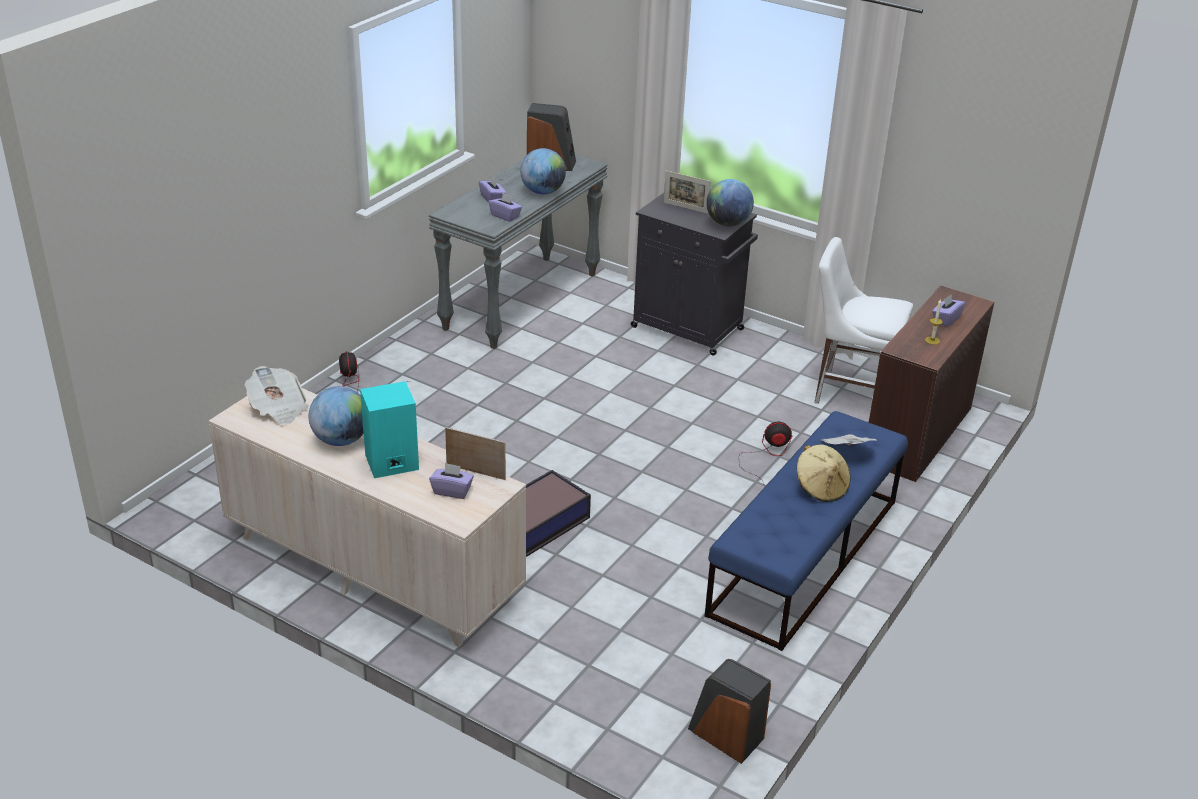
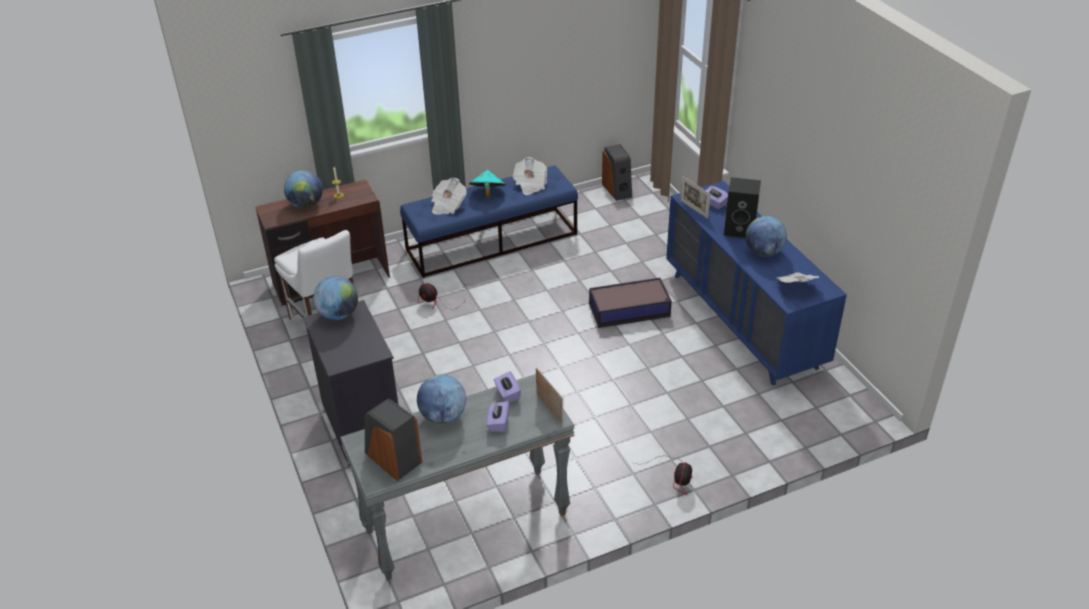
camera: 145 degrees left, 5 degrees up
beige dresser [209,388,526,647] -> blue dresser [666,181,847,385]
turquoise speaker [360,381,419,478] -> black speaker [724,177,761,238]
picture frame [664,171,711,214] -> picture frame moved to [536,367,563,425]
beige hat [797,444,851,502] -> turquoise hat [469,170,506,198]
purple tissue box [932,294,965,326] -> globe [284,170,323,208]
none -> newspaper [513,157,547,195]

